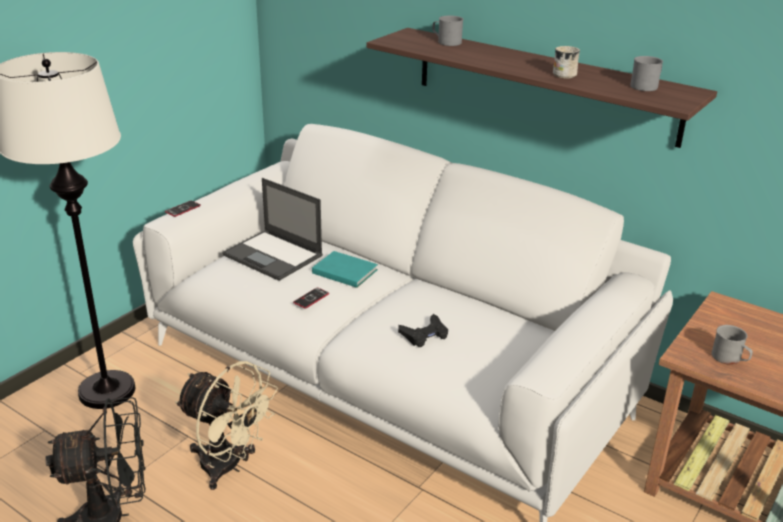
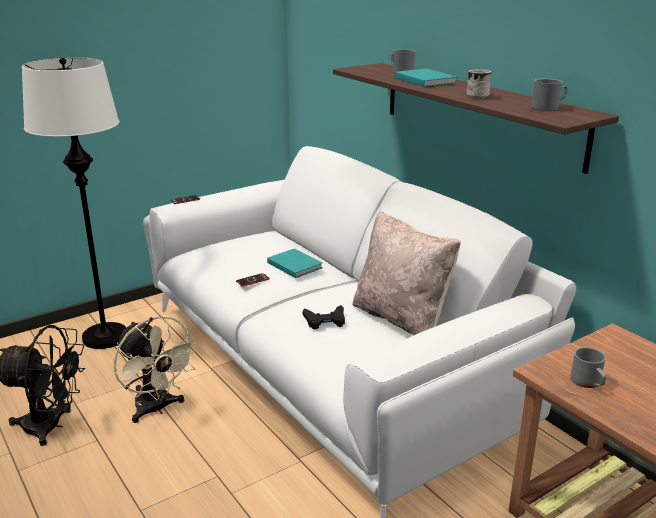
camera: 20 degrees right, 5 degrees down
laptop [223,178,323,281] -> none
none -> beige pillow [352,210,461,335]
none -> turquoise book [395,69,457,87]

